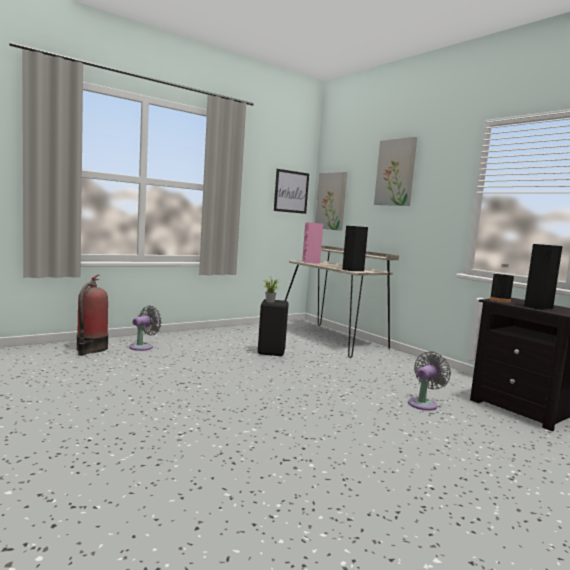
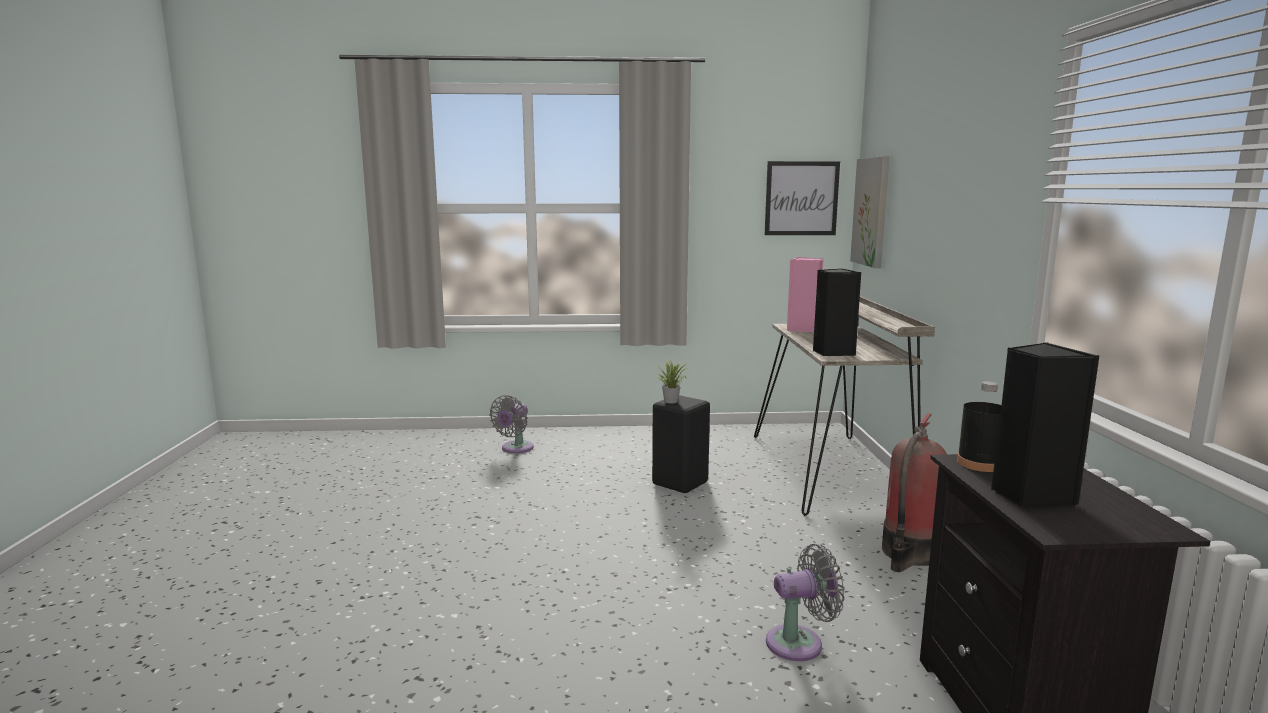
camera: 35 degrees right, 5 degrees up
fire extinguisher [77,274,108,356] -> fire extinguisher moved to [882,413,947,572]
grey fan [129,305,162,351] -> grey fan turned 135 degrees clockwise [489,395,534,453]
picture [374,137,417,206] -> none

